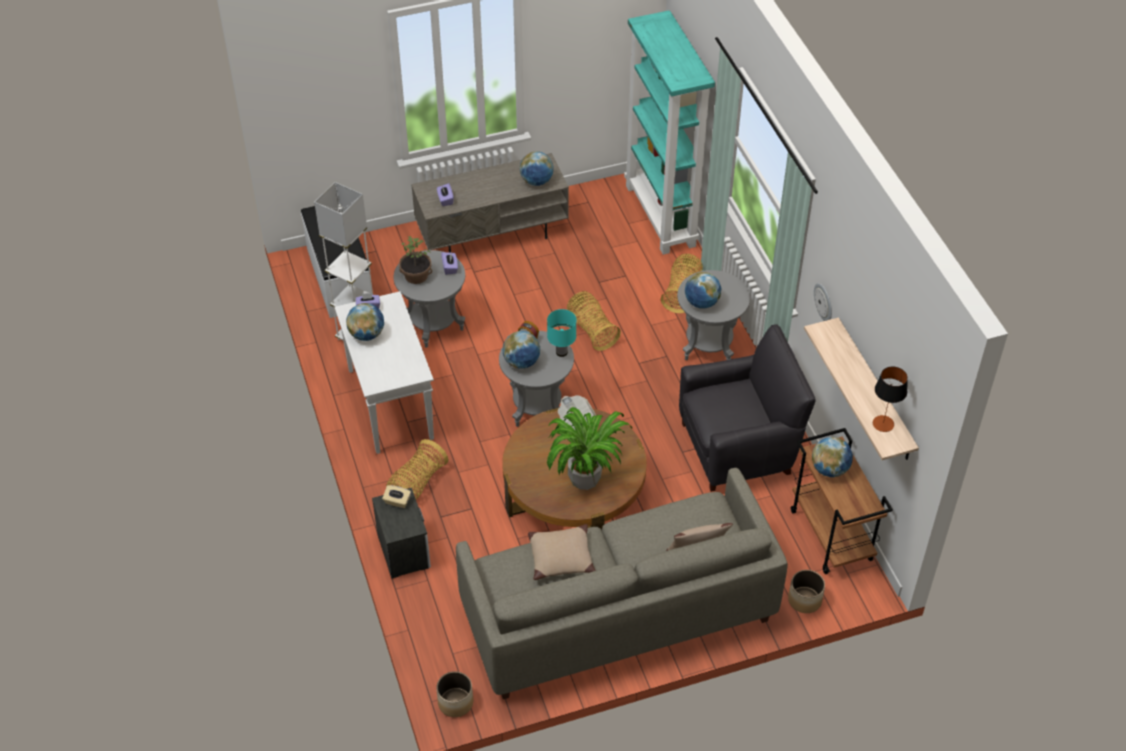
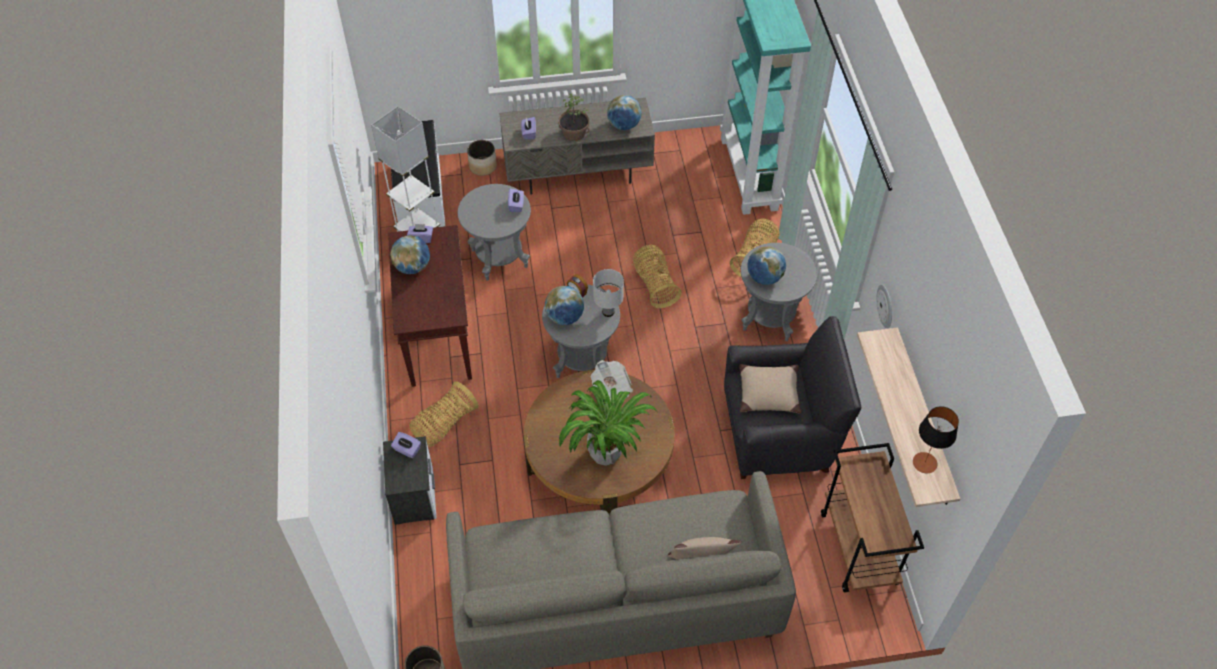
camera: 10 degrees right, 5 degrees up
white console table [334,291,434,454] -> brown console table [388,225,472,387]
beige tissue box [382,485,411,508] -> purple tissue box [391,432,421,458]
potted plant [399,236,432,284] -> potted plant moved to [558,94,590,141]
beige pillow [528,524,596,580] -> beige pillow moved to [739,364,802,413]
turquoise table lamp [547,309,576,357] -> white table lamp [593,269,624,317]
planter [788,570,825,613] -> planter moved to [467,140,497,176]
globe [812,437,853,477] -> none

